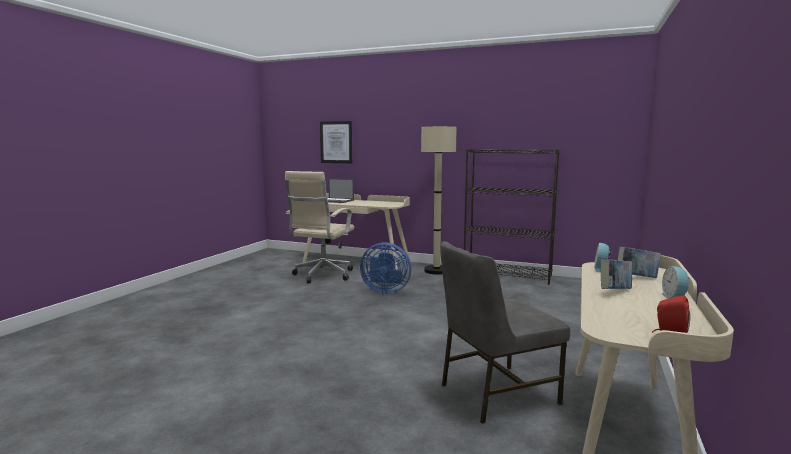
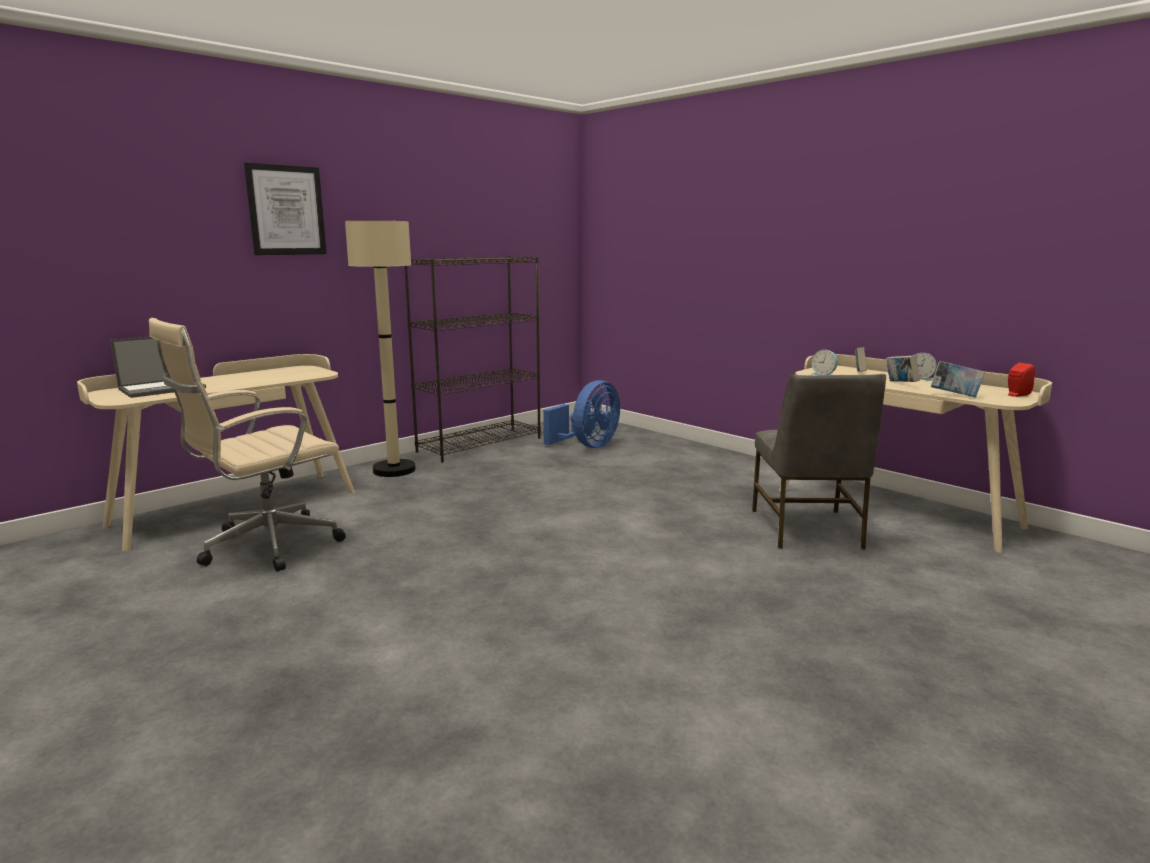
camera: 65 degrees left, 5 degrees up
beige office chair [285,171,354,283] -> beige office chair turned 90 degrees clockwise [149,318,346,572]
picture [320,121,352,163] -> picture moved to [244,162,327,255]
blue fan [360,242,411,294] -> blue fan moved to [543,380,620,448]
none -> book [931,361,985,398]

